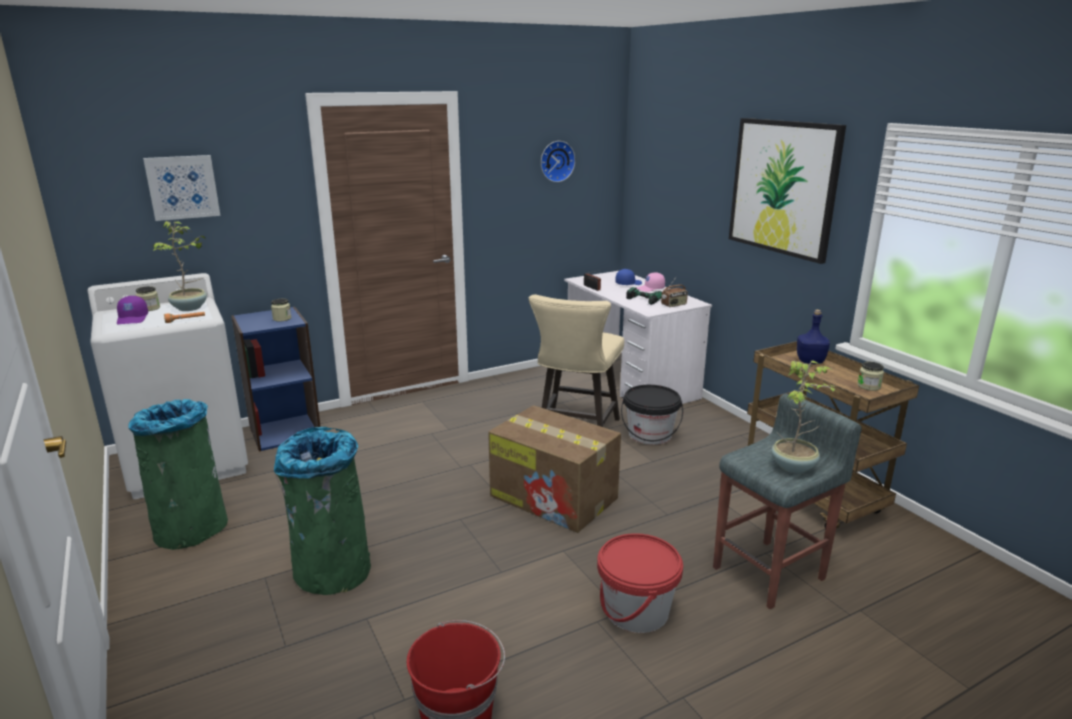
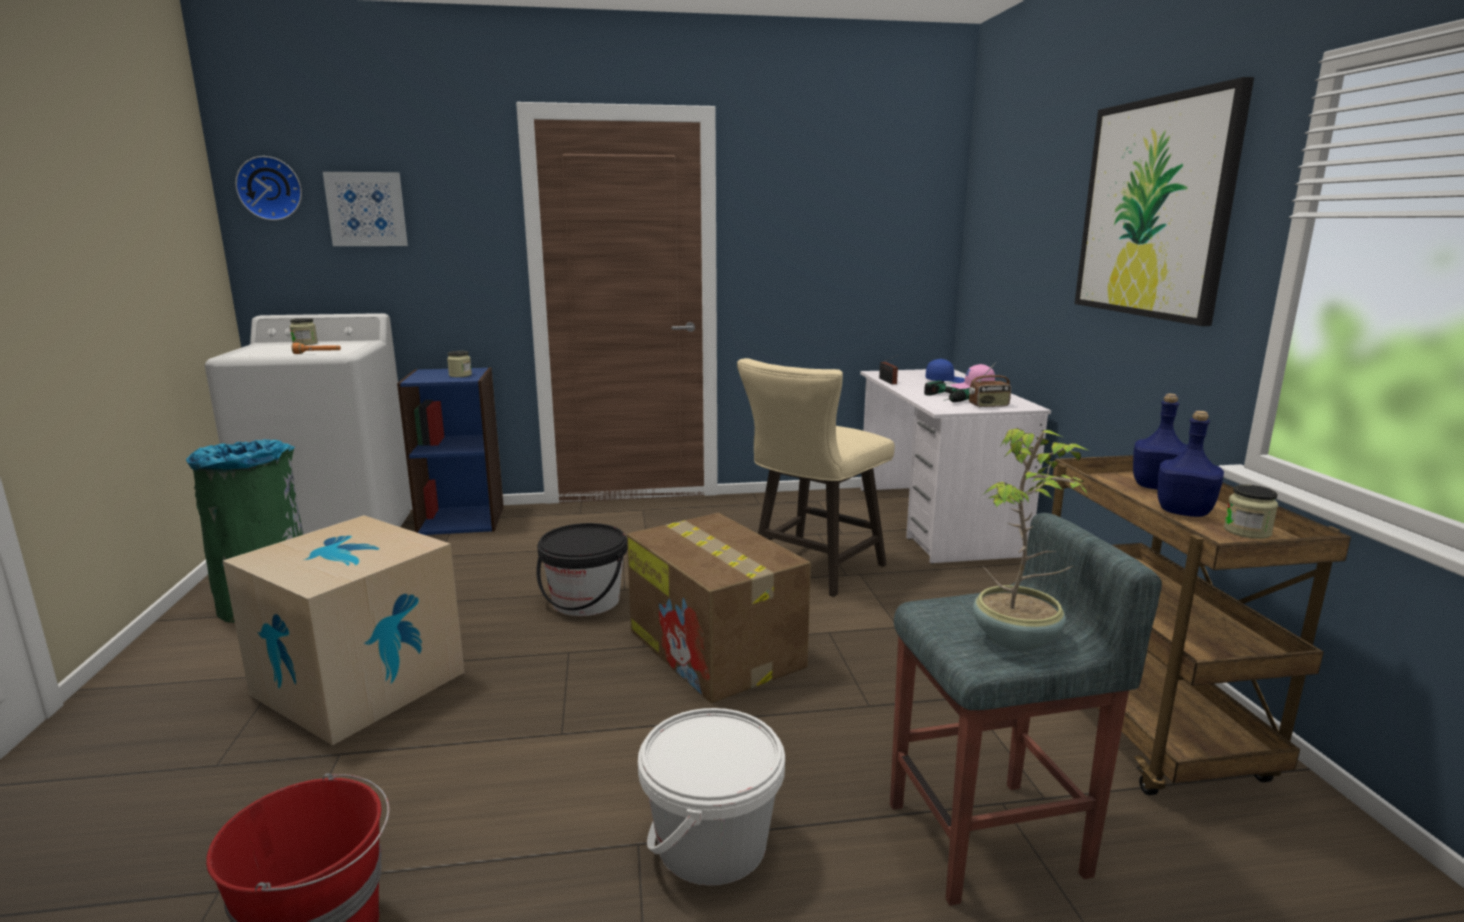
camera: 20 degrees right, 5 degrees down
purple cap [117,296,148,324] -> none
potted plant [153,221,207,311] -> none
green trash can [274,427,371,595] -> cardboard box [223,515,465,745]
wall clock [541,141,575,182] -> wall clock moved to [235,156,302,221]
red bucket [597,533,683,633] -> white bucket [638,708,785,885]
black bucket [621,385,683,445] -> black bucket moved to [536,523,627,616]
none -> blue bottle [1157,411,1224,517]

